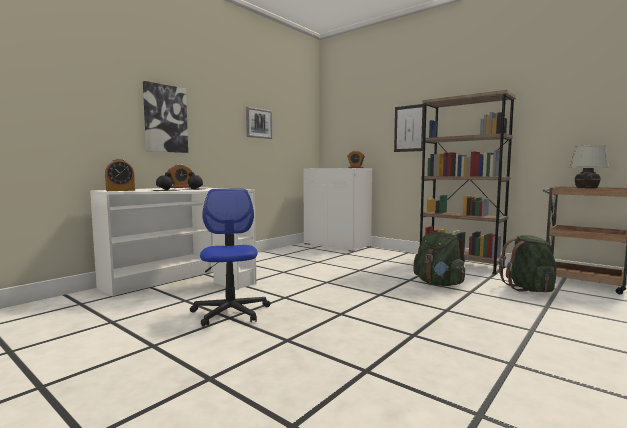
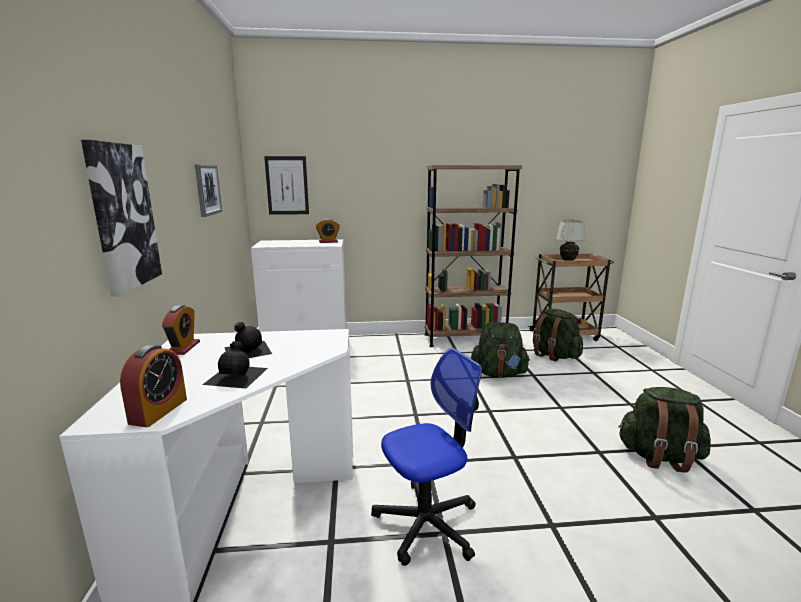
camera: 45 degrees left, 10 degrees up
office chair [190,189,270,327] -> office chair turned 120 degrees clockwise [371,348,482,566]
picture [394,104,424,152] -> picture moved to [264,156,309,215]
none -> green backpack [618,387,711,473]

